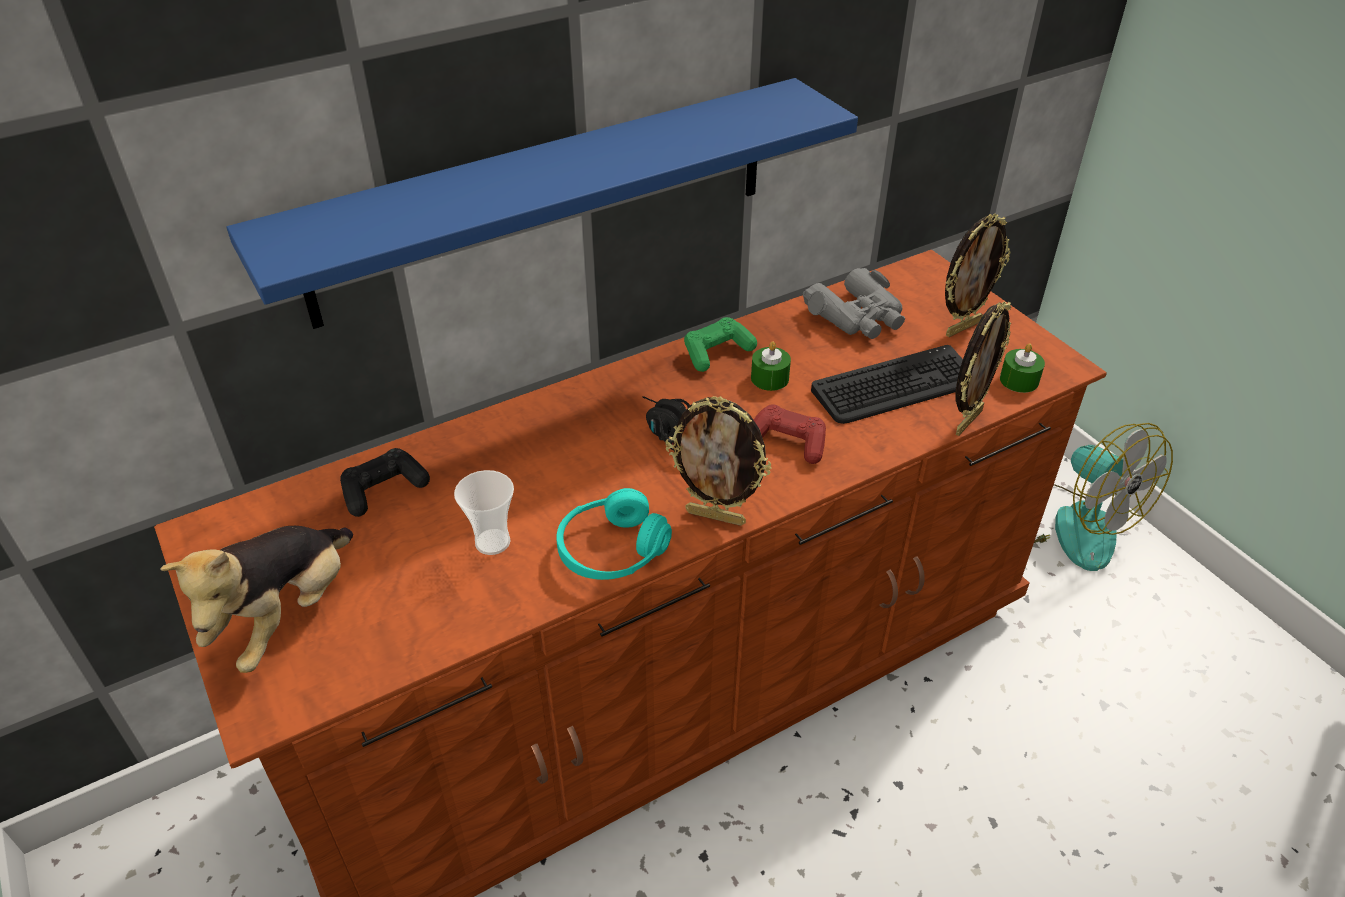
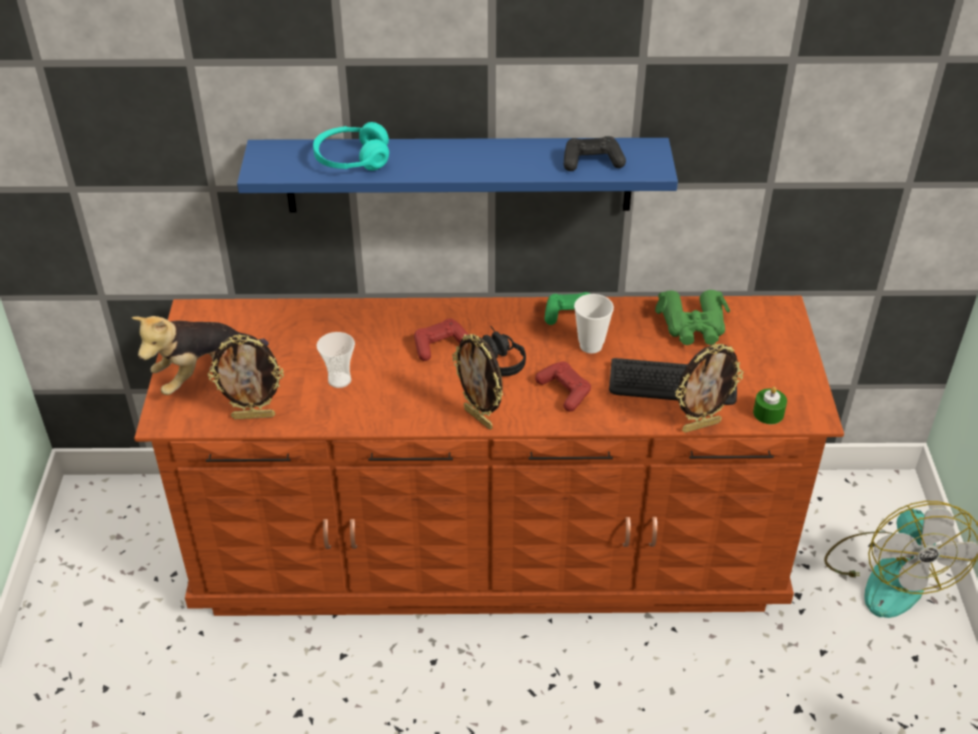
camera: 30 degrees right, 0 degrees up
black game controller [340,448,430,517] -> black game controller moved to [564,136,626,171]
turquoise headphones [556,488,672,580] -> turquoise headphones moved to [313,122,389,171]
green candle [751,341,791,391] -> cup [574,294,614,354]
grey binoculars [803,268,905,339] -> green binoculars [655,290,730,345]
picture frame [945,214,1010,337] -> picture frame moved to [208,334,284,419]
none -> red game controller [414,319,469,361]

